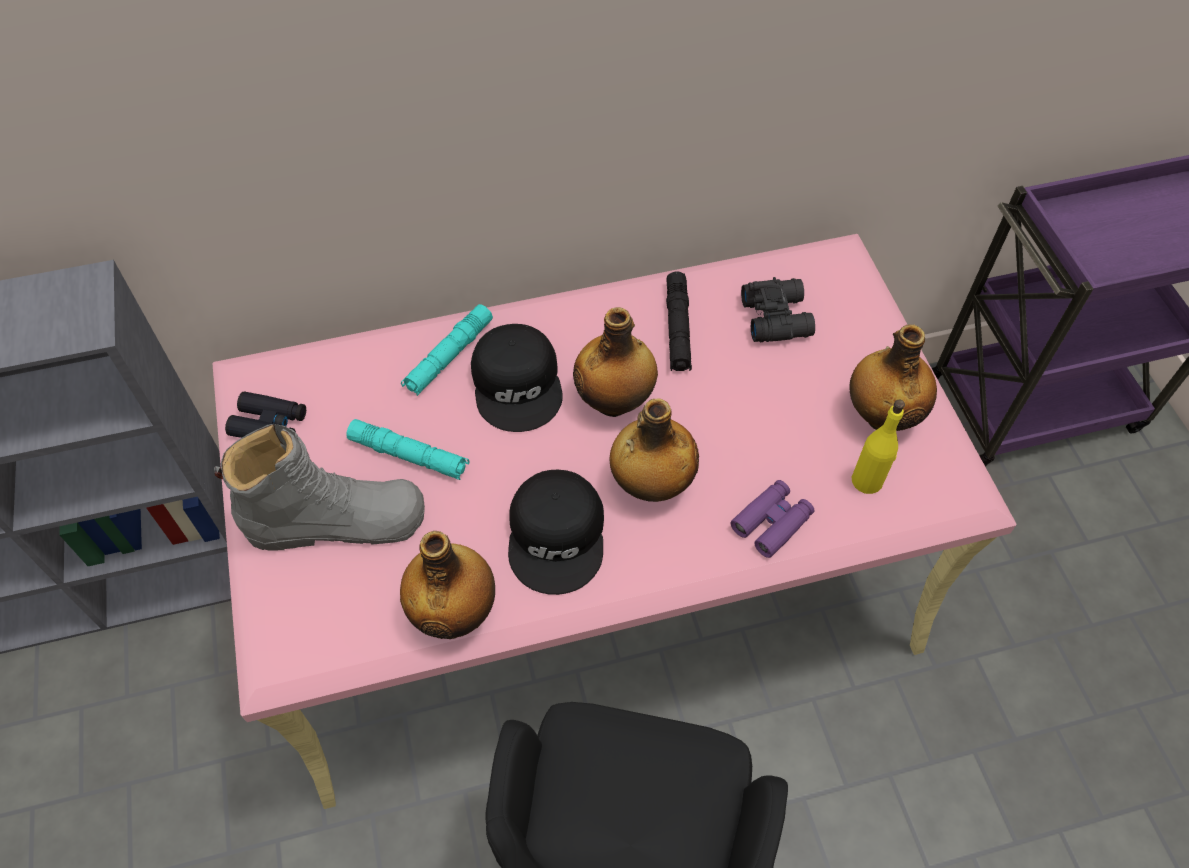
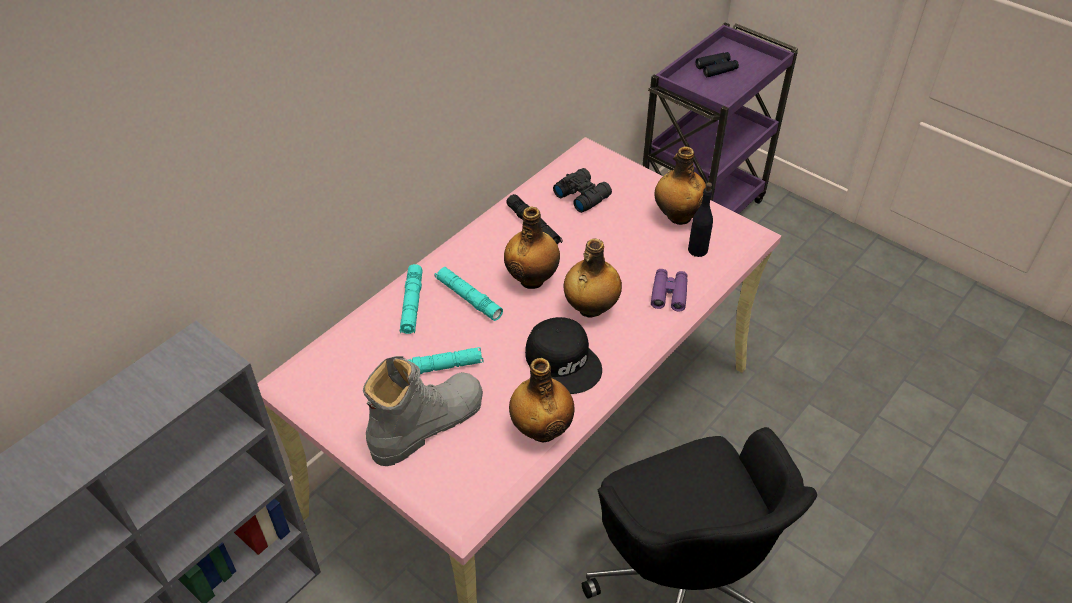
camera: 35 degrees left, 10 degrees down
black binoculars [225,391,306,438] -> black binoculars moved to [696,52,739,77]
black cap [471,324,563,432] -> turquoise flashlight [435,267,503,321]
yellow bottle [851,400,905,494] -> black bottle [688,182,713,257]

